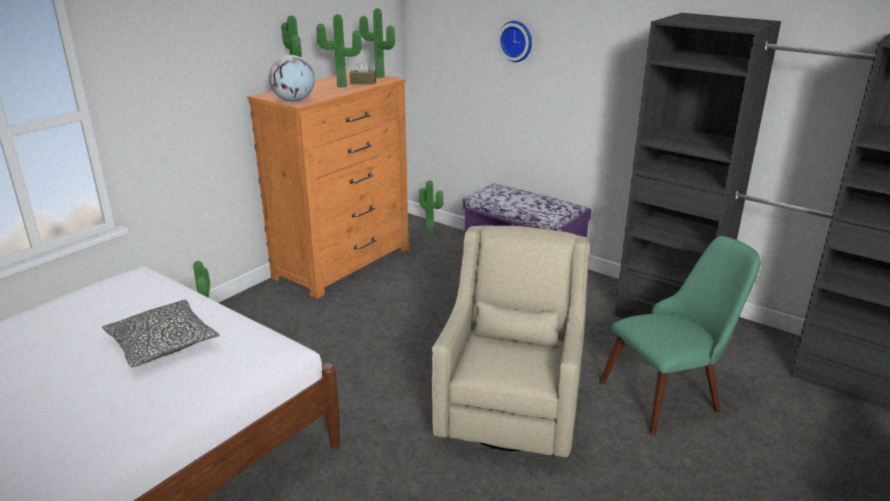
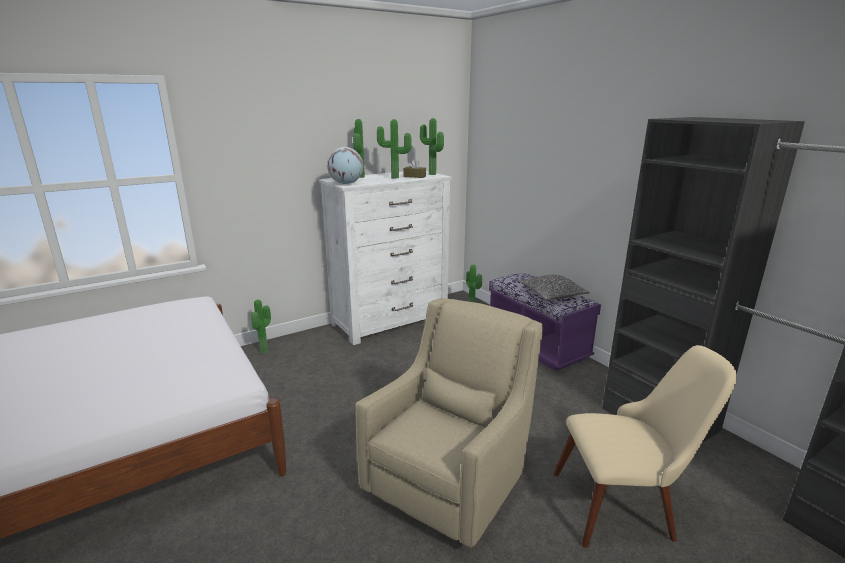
camera: 20 degrees right, 5 degrees down
pillow [102,300,219,367] -> pillow moved to [519,275,590,300]
orange dresser [247,72,409,299] -> white dresser [319,171,451,345]
wall clock [498,21,532,62] -> none
green chair [599,236,761,435] -> beige chair [554,345,737,548]

